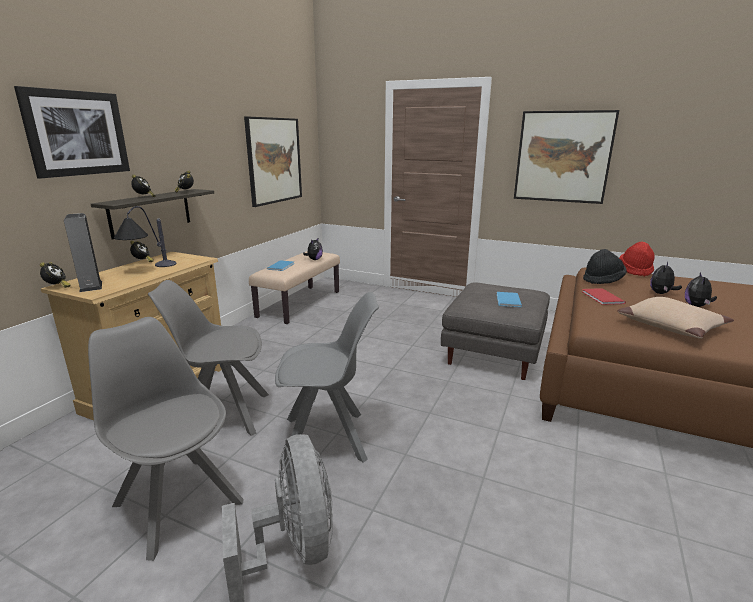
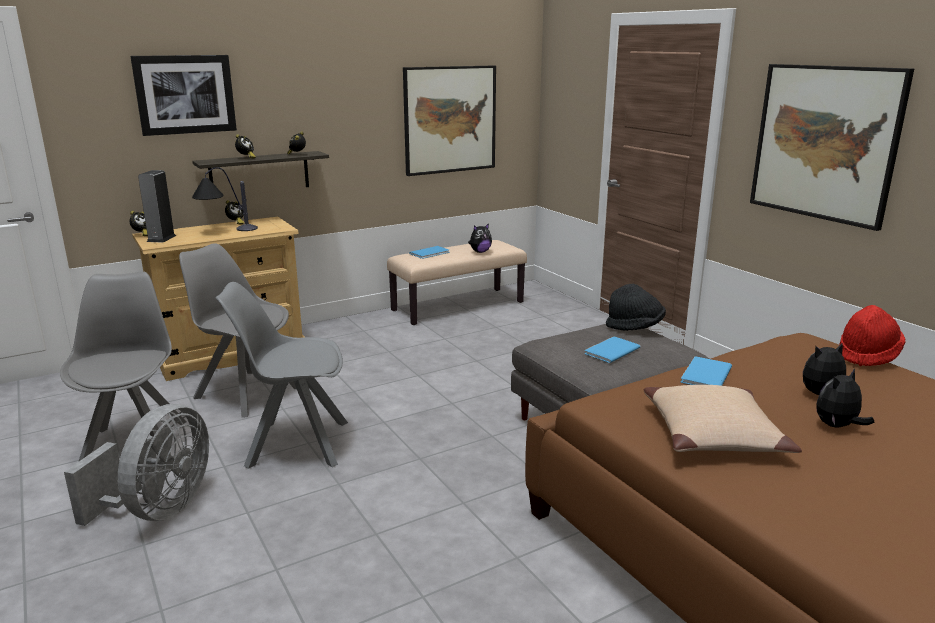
camera: 35 degrees right, 0 degrees up
grey chair [275,292,379,467] -> grey chair turned 150 degrees clockwise [216,282,348,469]
red book [582,288,626,305] -> blue book [681,356,732,386]
black hat [583,249,627,284] -> black hat moved to [606,284,666,331]

